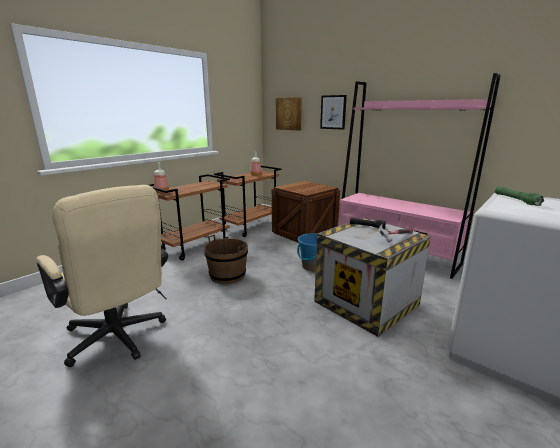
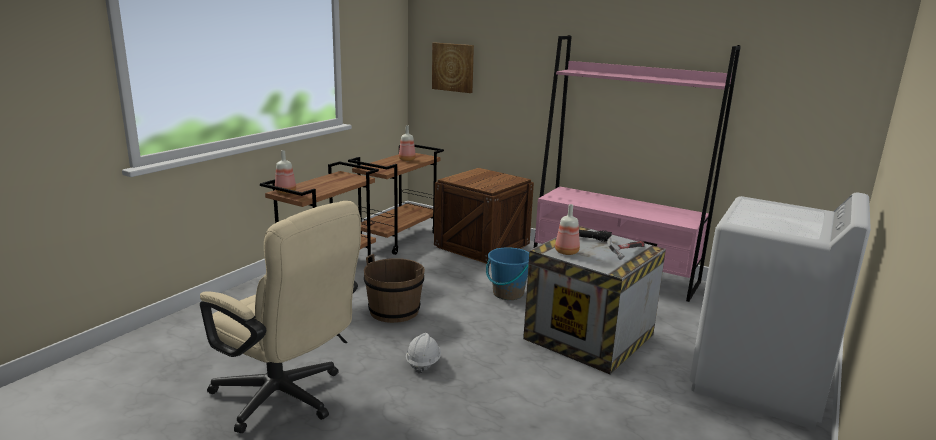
camera: 10 degrees left, 0 degrees up
picture [320,95,347,130] -> none
green flashlight [495,186,545,206] -> none
none -> white hard hat [406,333,441,374]
none -> bottle [555,204,580,255]

